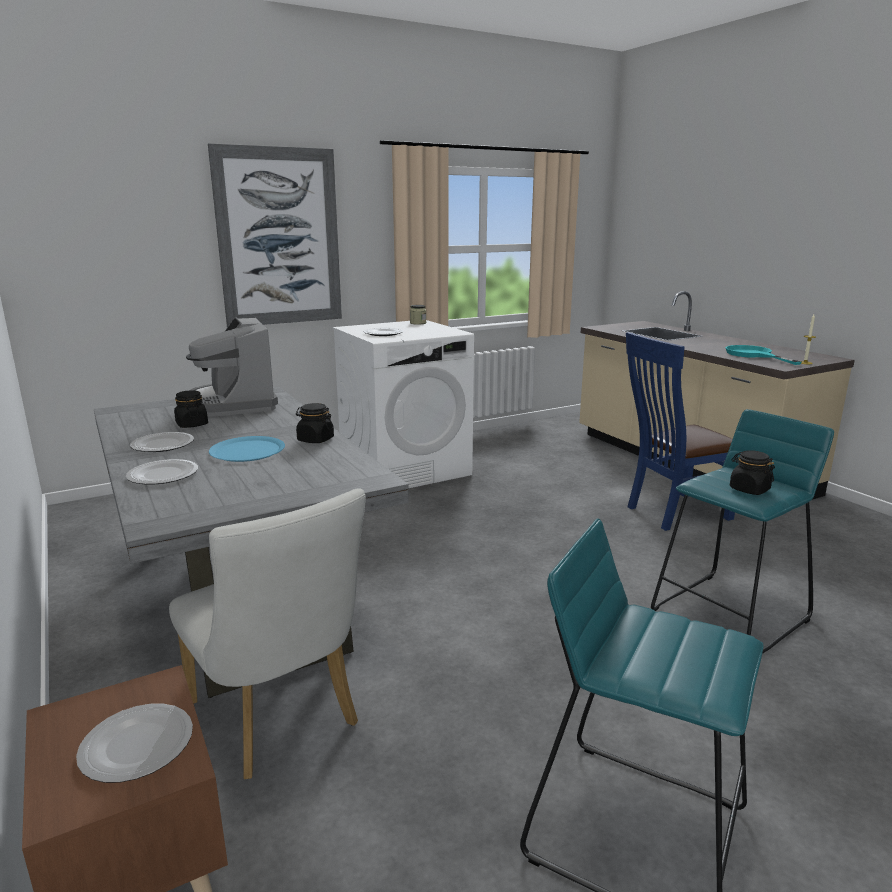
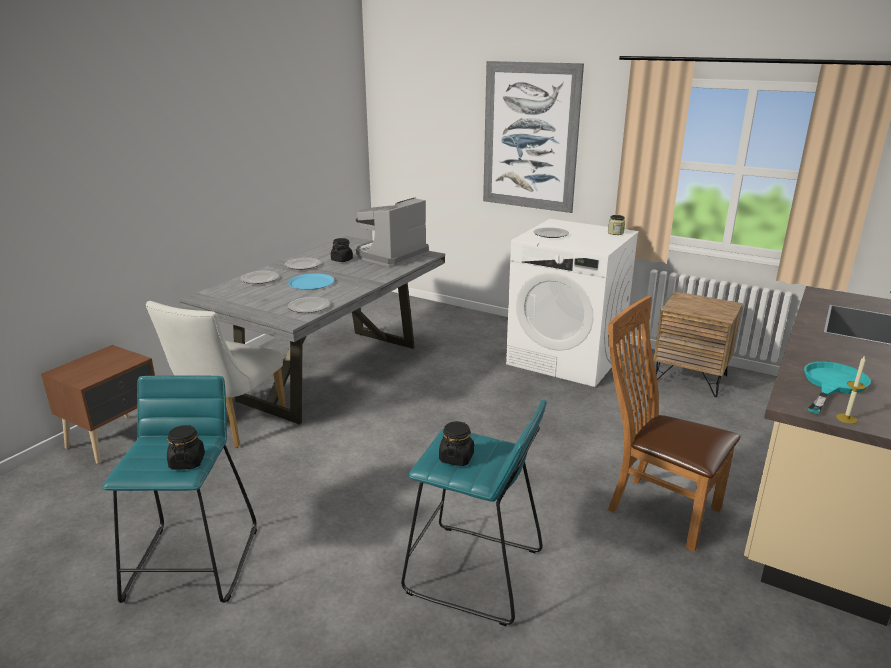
camera: 60 degrees right, 5 degrees up
plate [76,704,193,783] -> plate moved to [288,297,330,313]
black jar [296,403,334,443] -> black jar moved to [167,425,205,469]
blue chair [626,332,735,531] -> brown chair [608,296,741,552]
none -> brown nightstand [654,291,743,397]

